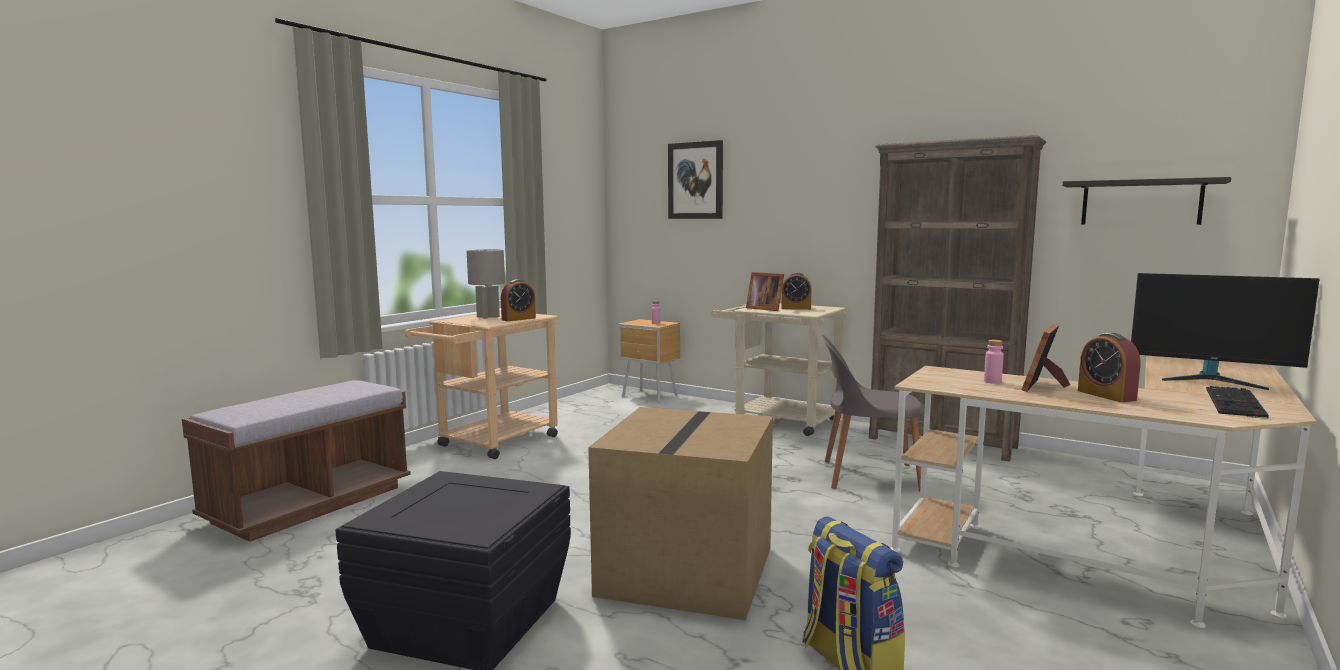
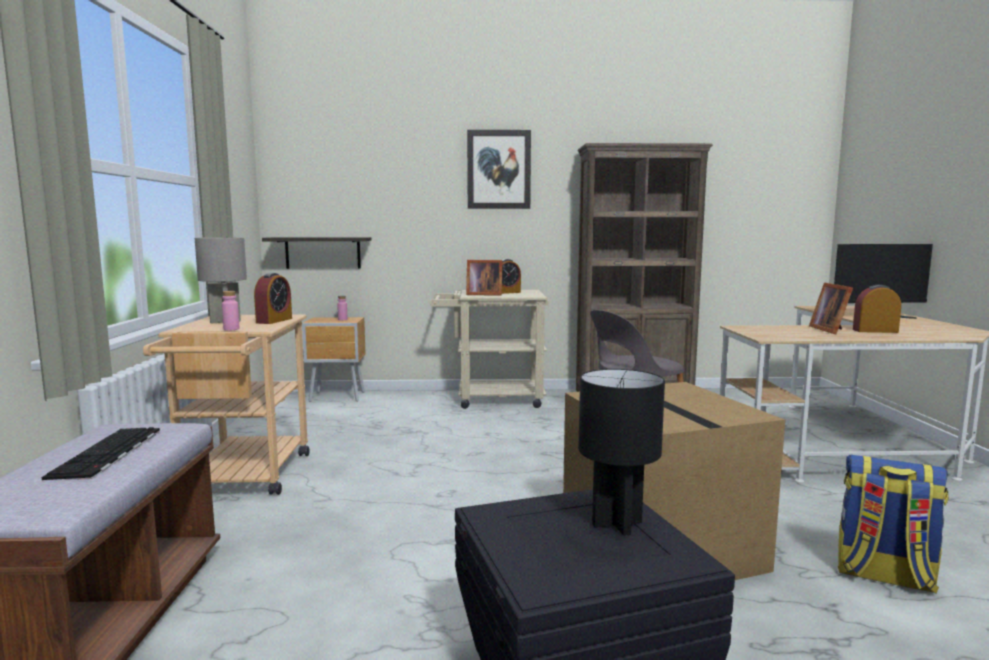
camera: 35 degrees left, 0 degrees up
picture [668,140,723,219] -> picture moved to [467,130,531,209]
pink bottle [984,340,1004,384] -> pink bottle moved to [222,291,240,331]
shelf [1063,177,1231,225] -> shelf moved to [262,237,371,269]
alarm clock [1078,333,1141,402] -> alarm clock turned 150 degrees clockwise [853,285,901,333]
keyboard [1206,386,1269,419] -> keyboard moved to [41,427,160,480]
none -> black table lamp [578,369,665,536]

